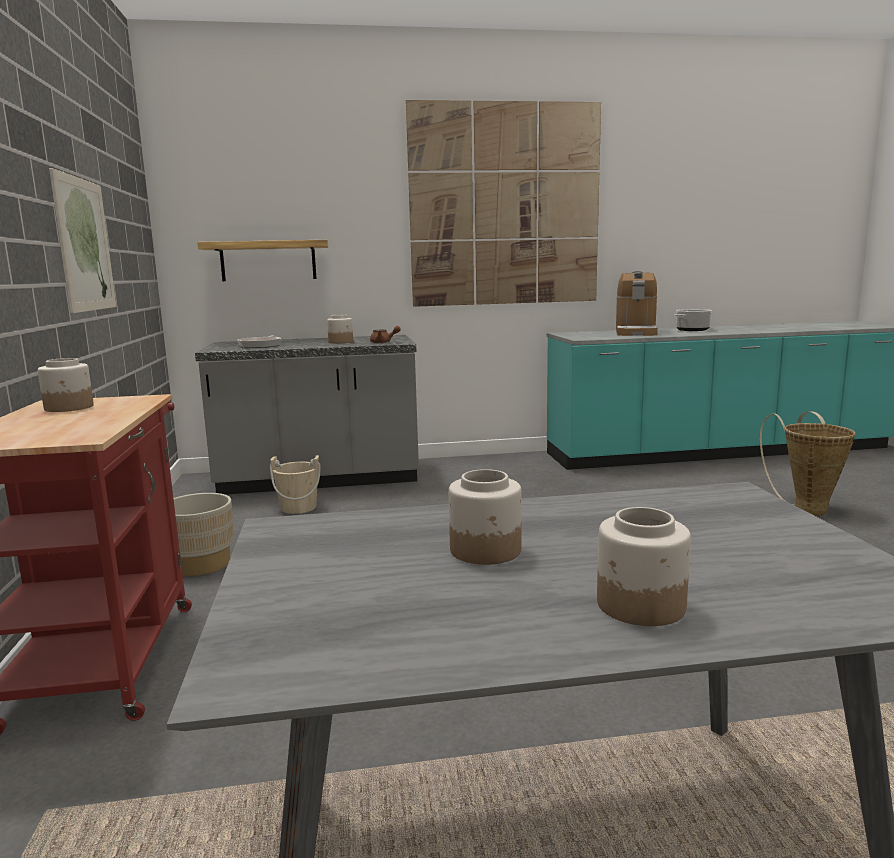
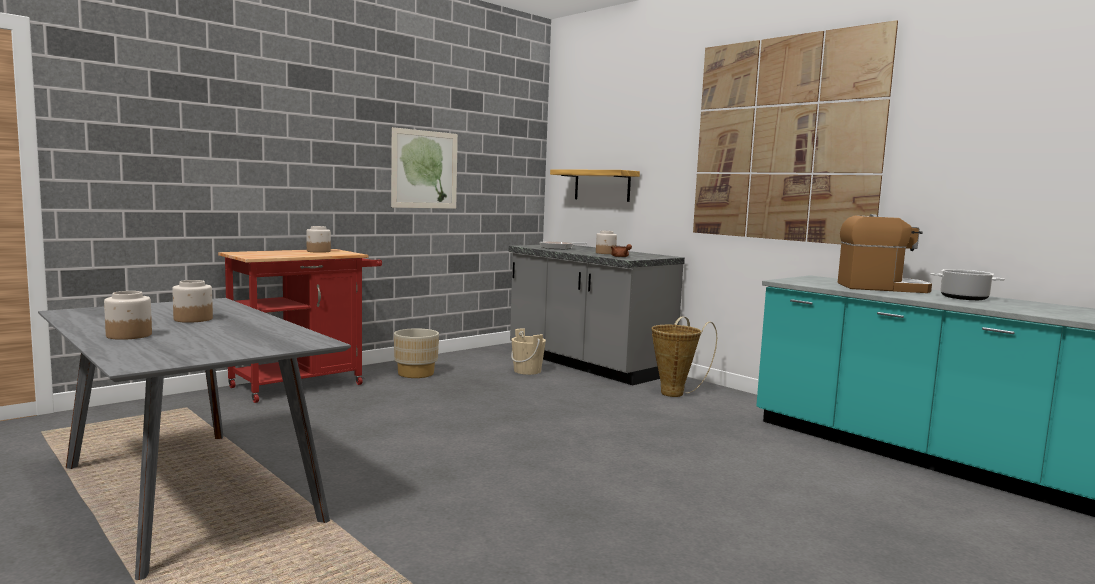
camera: 55 degrees right, 5 degrees down
coffee machine [616,271,658,336] -> coffee machine turned 150 degrees counterclockwise [838,214,932,293]
basket [760,411,856,516] -> basket moved to [652,317,717,397]

